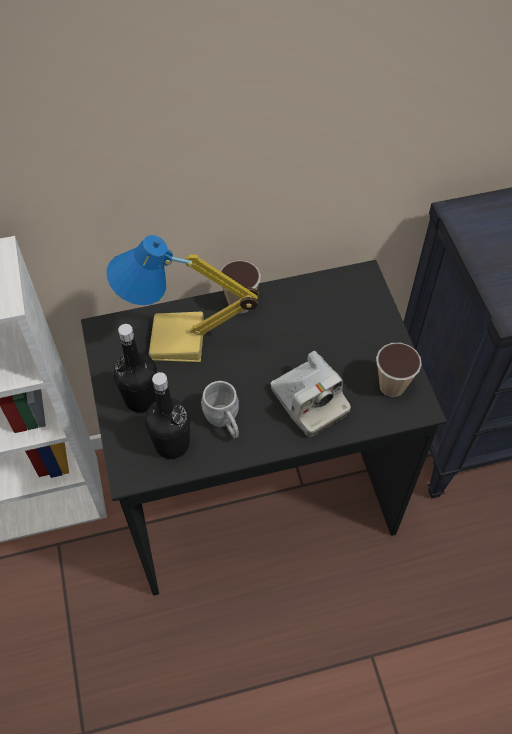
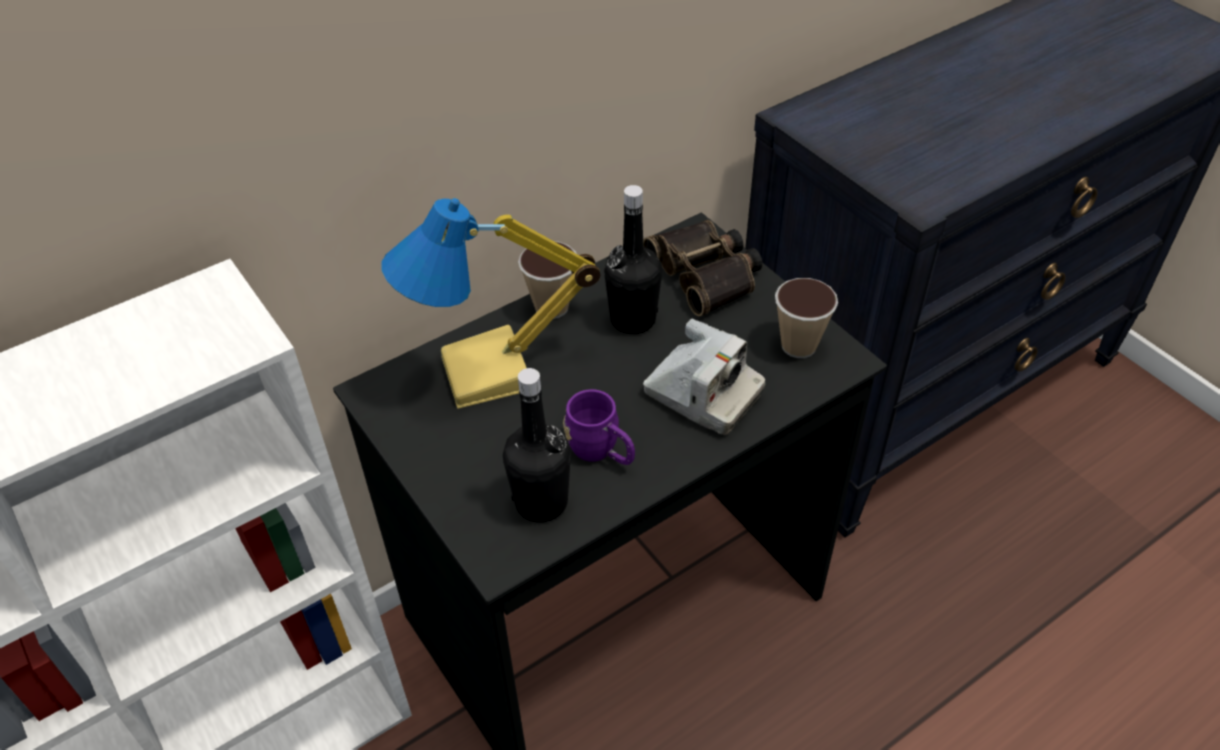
camera: 20 degrees left, 10 degrees down
black bottle [114,324,158,413] -> black bottle moved to [604,185,662,334]
grey mug [201,381,239,438] -> purple mug [563,389,635,465]
none -> binoculars [643,220,762,316]

